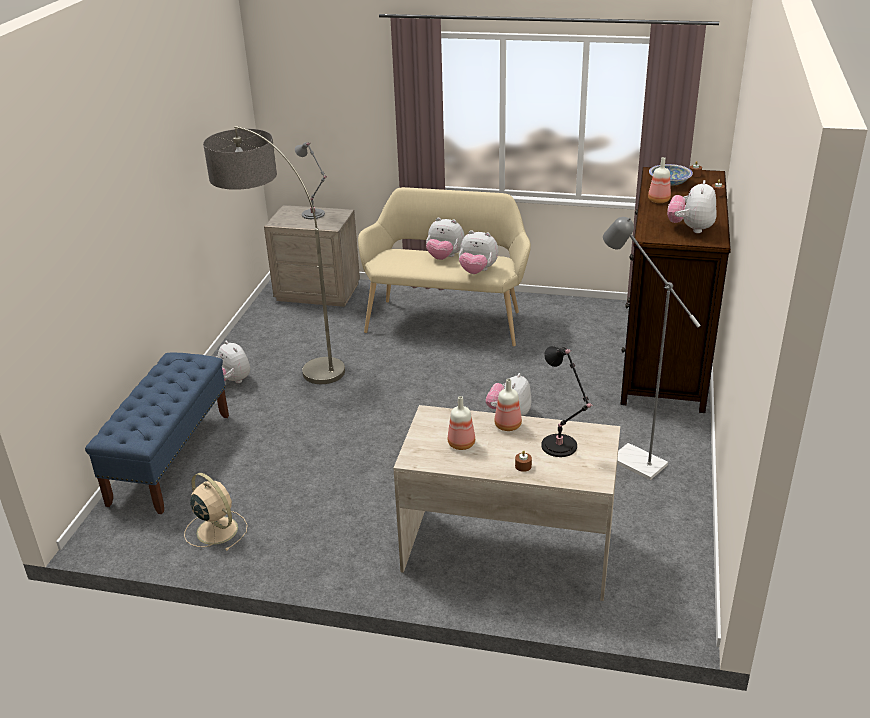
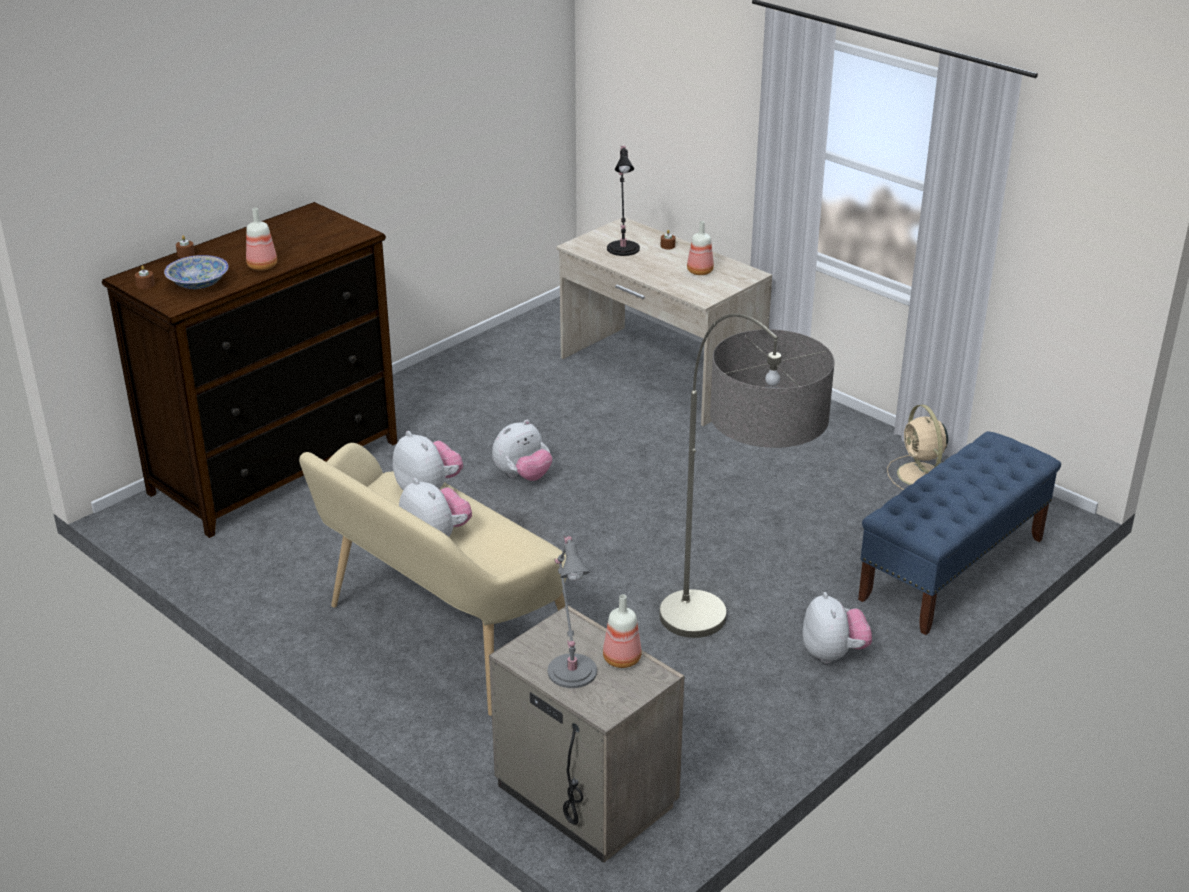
camera: 150 degrees left, 0 degrees up
bottle [494,379,522,431] -> bottle moved to [603,595,642,668]
grey floor lamp [603,217,701,480] -> none
plush toy [667,180,717,233] -> none

